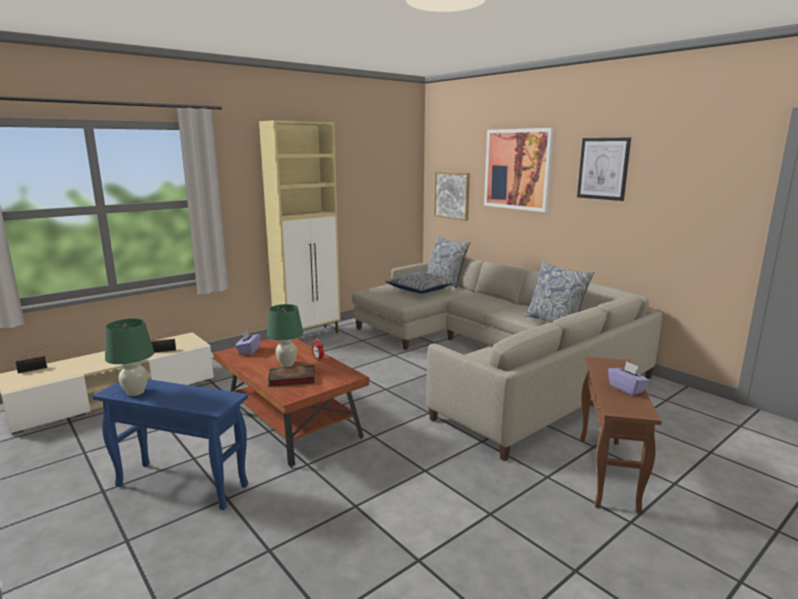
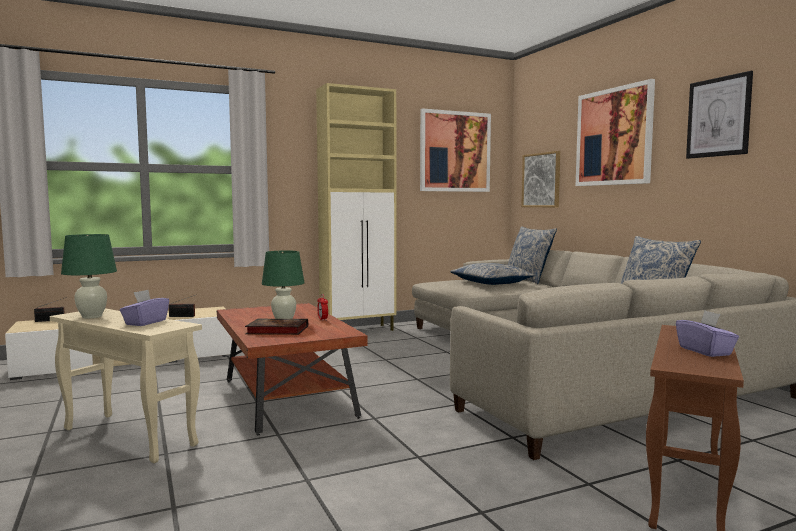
camera: 15 degrees right, 10 degrees down
blue side table [92,379,248,510] -> beige side table [50,308,202,463]
purple tissue box [236,330,260,355] -> purple tissue box moved to [120,290,169,326]
none -> picture [420,108,491,192]

